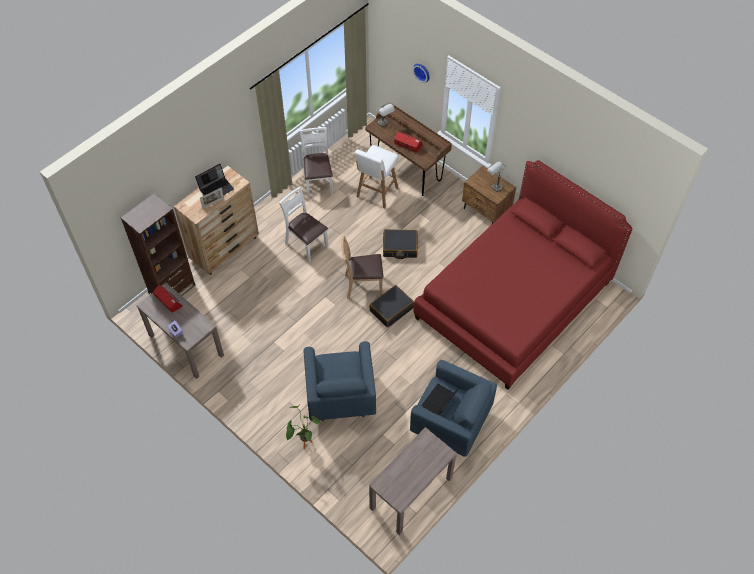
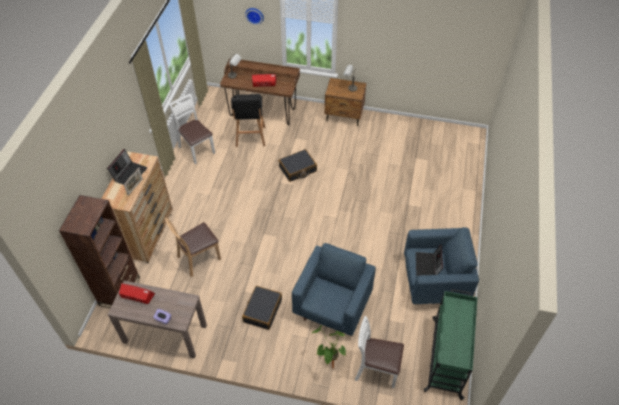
camera: 30 degrees left, 5 degrees down
white chair [279,187,328,262] -> white chair moved to [355,316,404,388]
blue armchair [303,341,376,421] -> blue armchair turned 120 degrees counterclockwise [292,243,376,336]
brown chair [341,236,384,299] -> brown chair moved to [165,218,221,277]
white stool [355,145,399,209] -> black stool [231,94,265,147]
brown console table [369,427,457,535] -> green cart [424,289,477,400]
black suitcase [370,285,414,328] -> black suitcase moved to [242,286,282,330]
red bed [413,160,632,390] -> none

